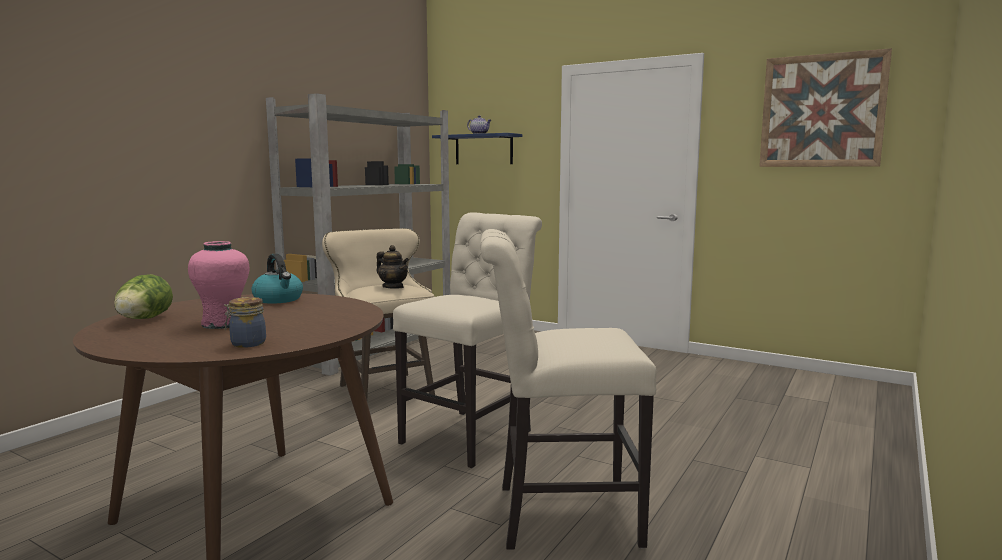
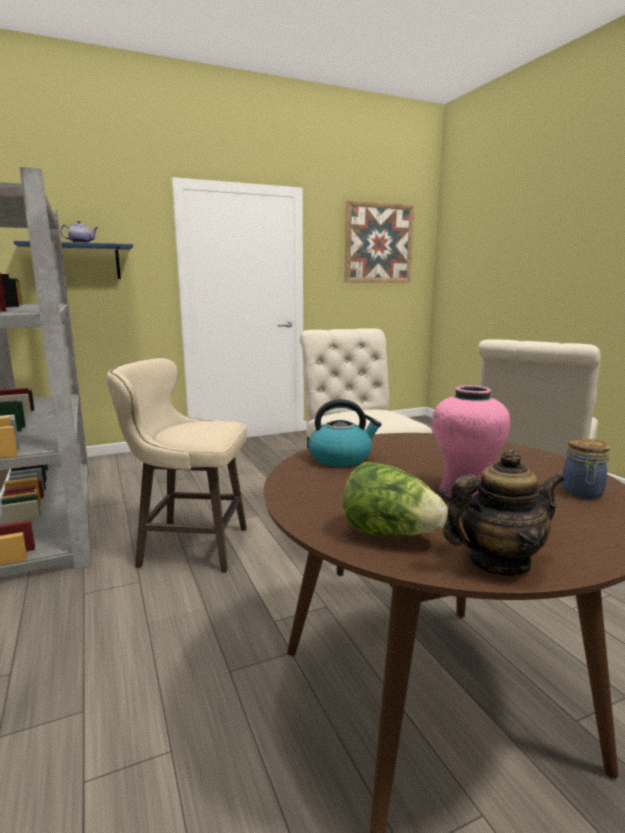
camera: 55 degrees left, 5 degrees up
teapot [376,245,409,288] -> teapot moved to [443,449,564,576]

